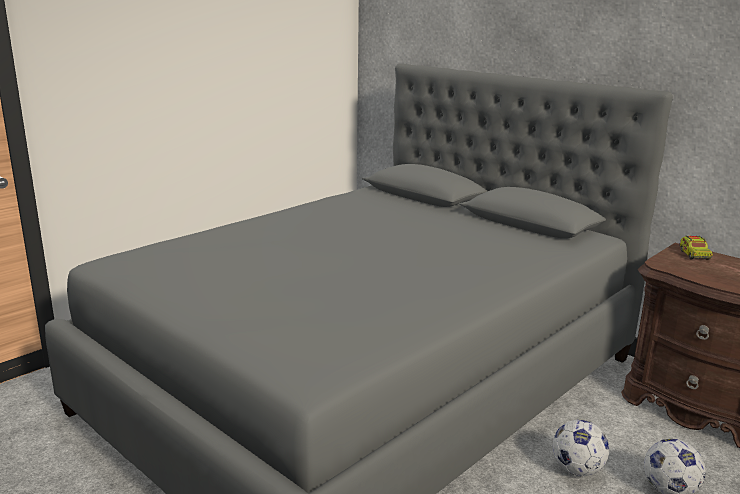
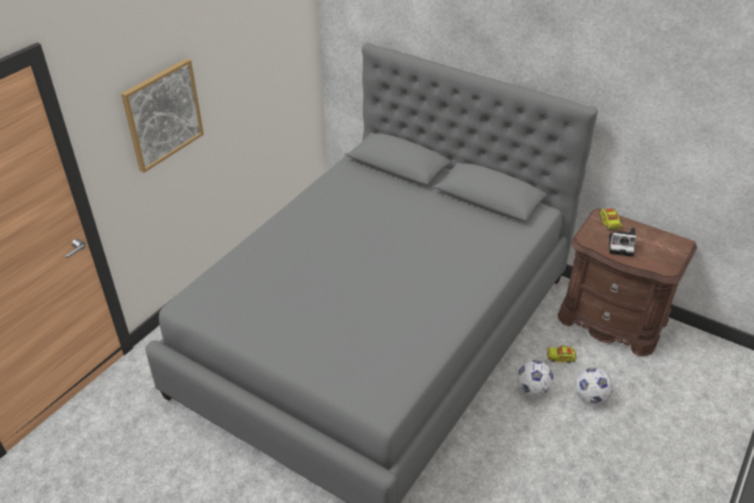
camera: 10 degrees left, 20 degrees up
none -> picture [121,58,204,173]
none -> toy truck [547,345,576,363]
none -> camera [609,227,637,257]

